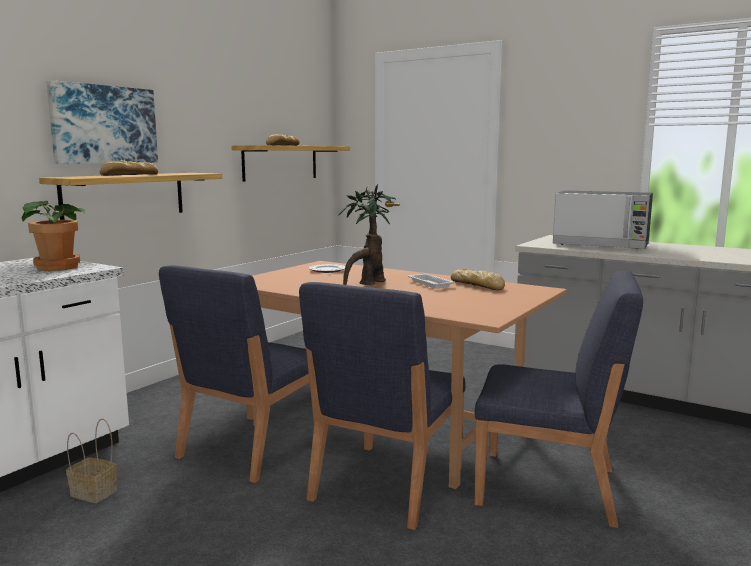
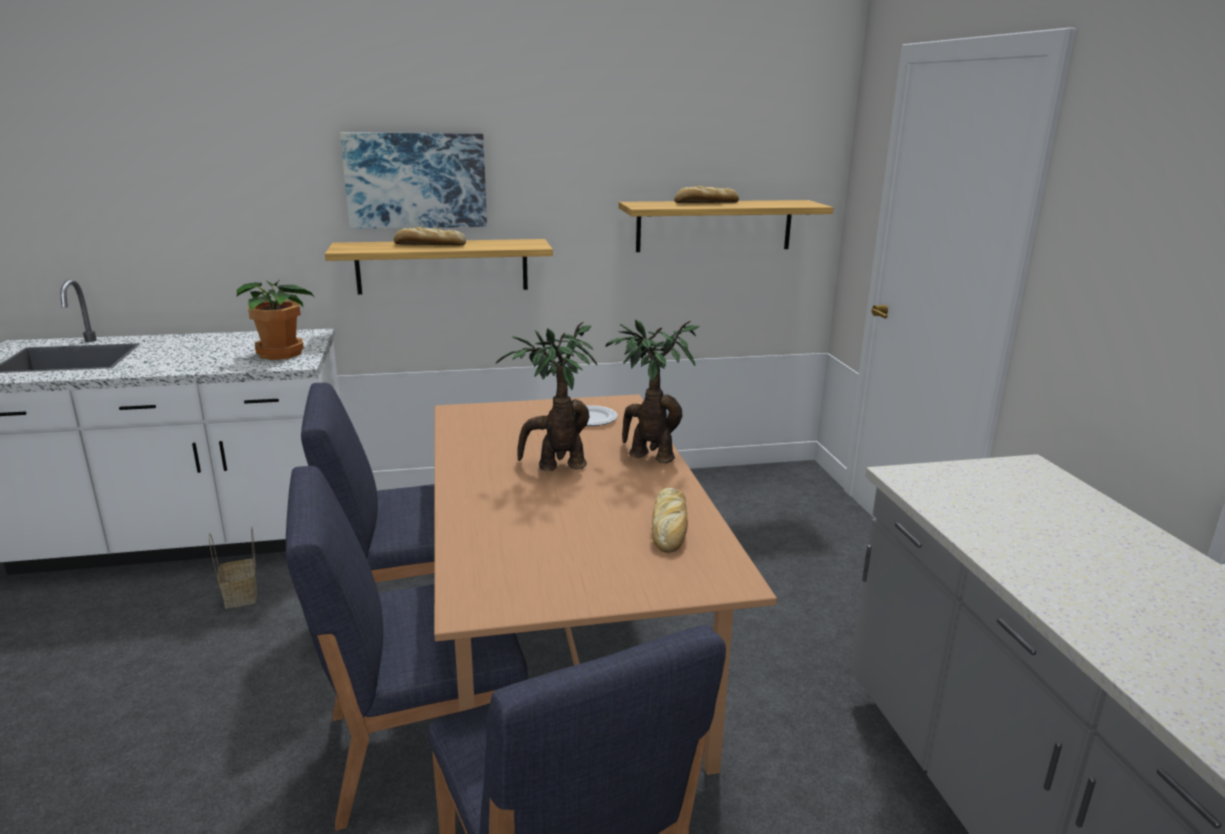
camera: 45 degrees right, 10 degrees up
white tray [408,274,455,289] -> none
microwave [553,190,653,250] -> none
none -> potted plant [605,319,700,463]

